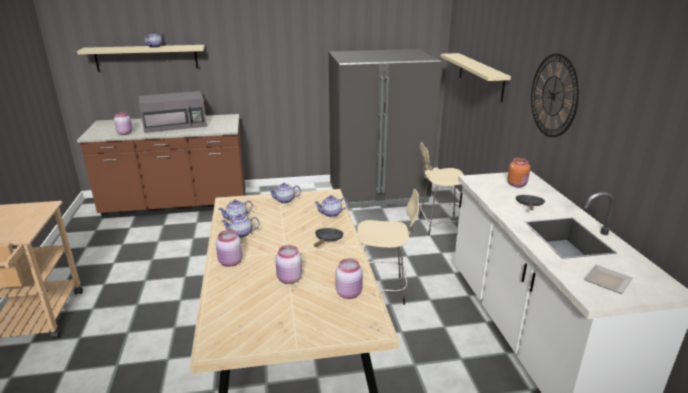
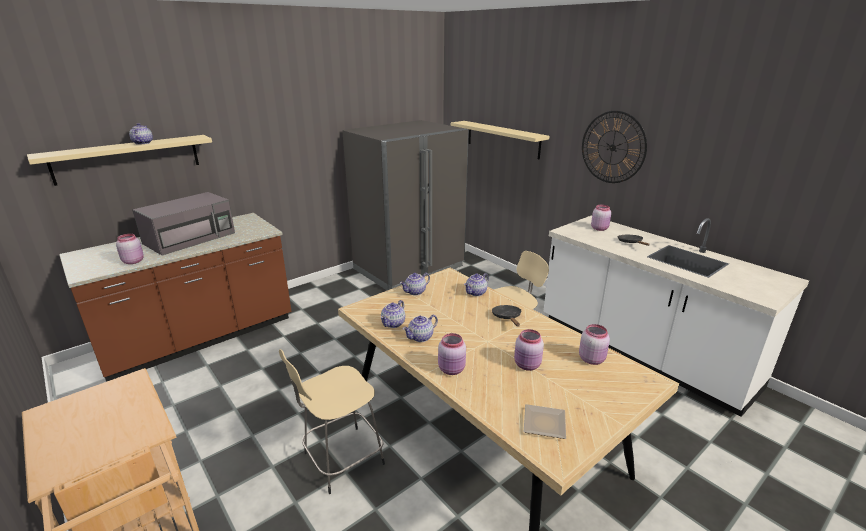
camera: 30 degrees left, 0 degrees up
beige stool [420,142,464,235] -> beige stool moved to [279,349,385,494]
orange jar [507,158,530,187] -> pink jar [591,205,611,231]
plate [584,265,633,294] -> plate moved to [524,404,566,439]

